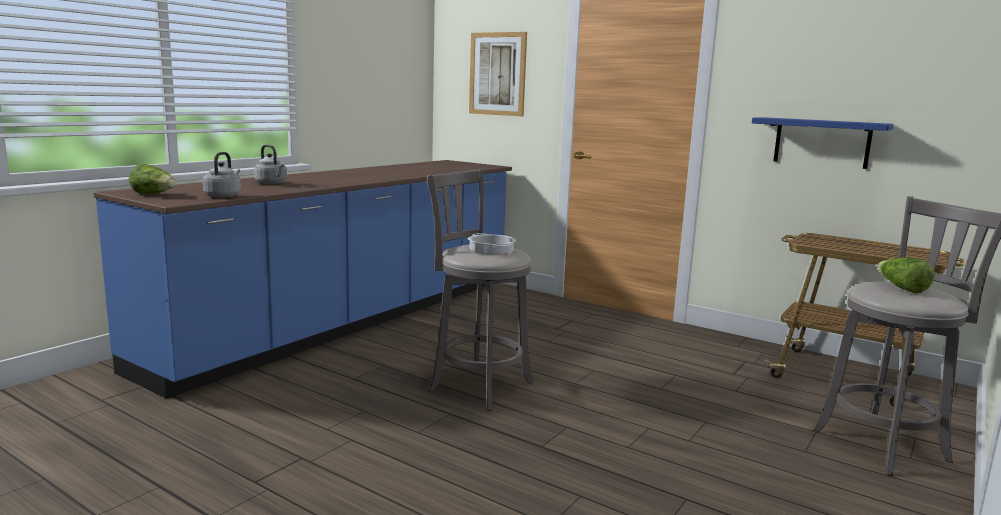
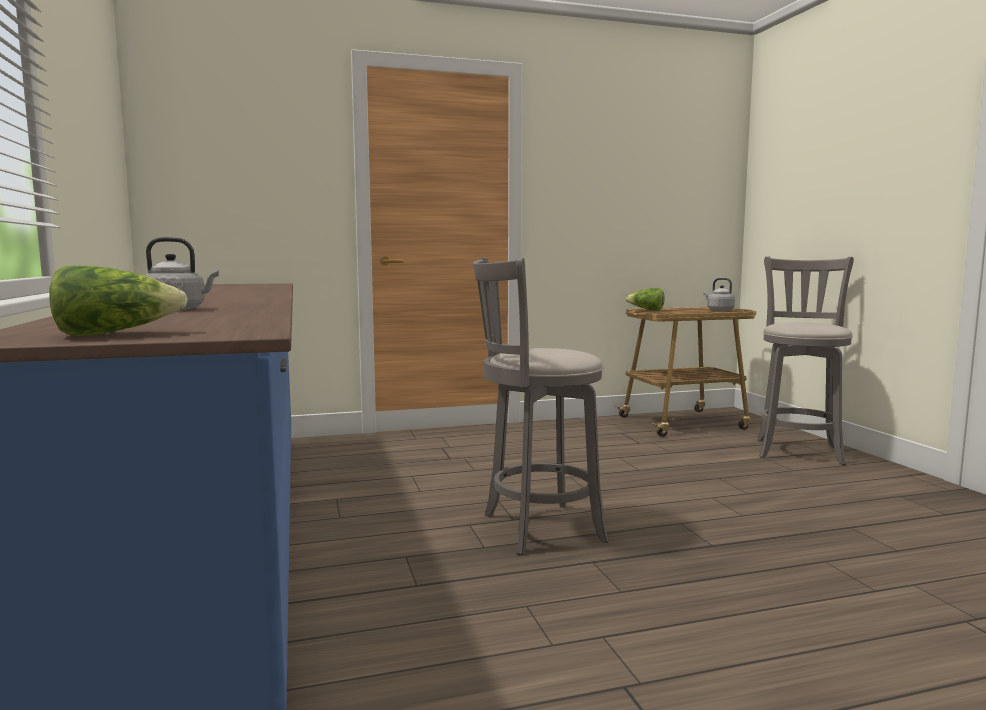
camera: 50 degrees left, 5 degrees down
grey kettle [203,152,241,198] -> grey kettle moved to [703,278,735,311]
cooking pot [468,233,516,254] -> none
picture [469,32,527,117] -> none
blue shelf [752,117,894,169] -> none
lettuce [877,258,935,293] -> lettuce moved to [626,288,665,310]

